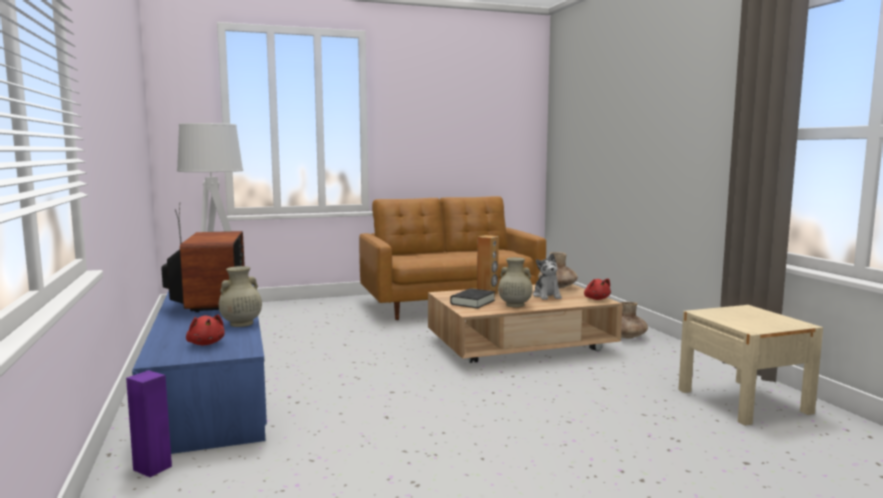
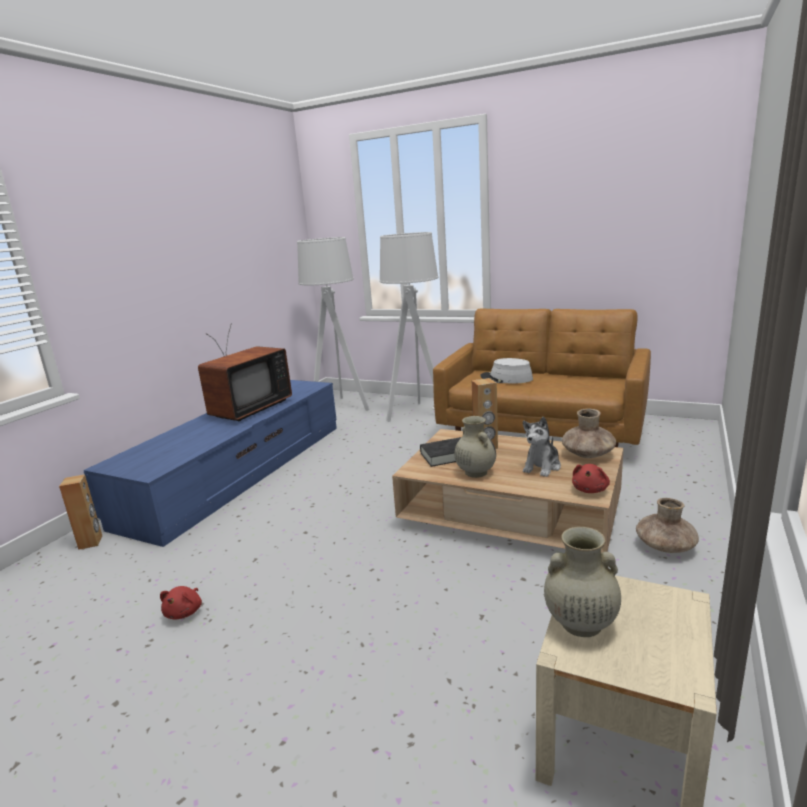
camera: 45 degrees right, 10 degrees up
purple speaker [126,370,172,477] -> brown speaker [59,474,102,550]
red plush toy [186,315,225,345] -> red plush toy moved to [160,586,202,620]
beige vase [219,266,262,327] -> beige vase moved to [544,527,621,637]
none -> grey floor lamp [379,232,438,422]
none -> grey hat [480,358,533,383]

